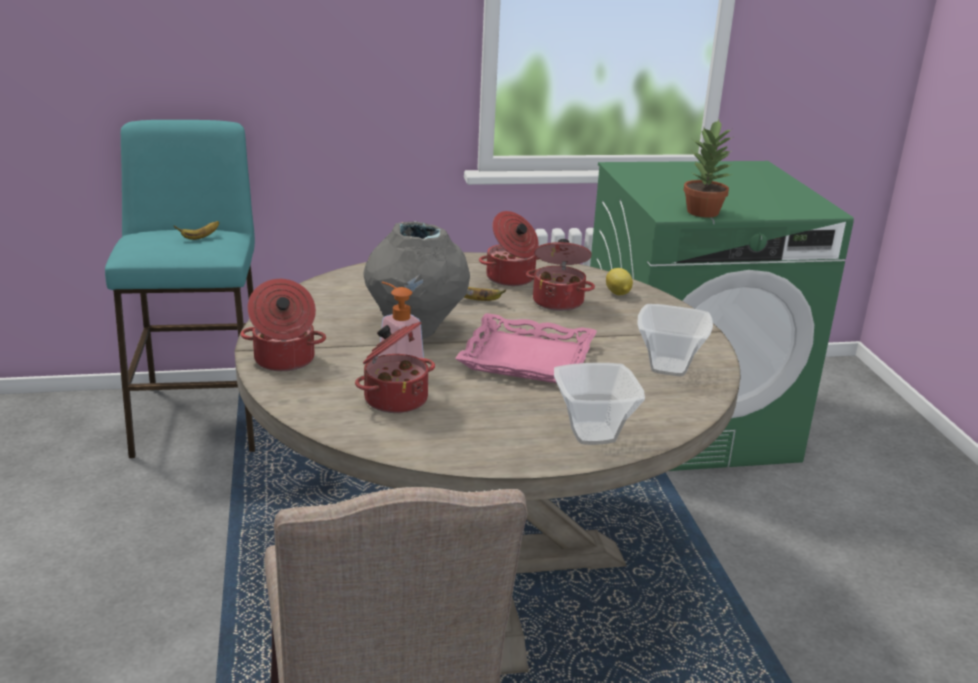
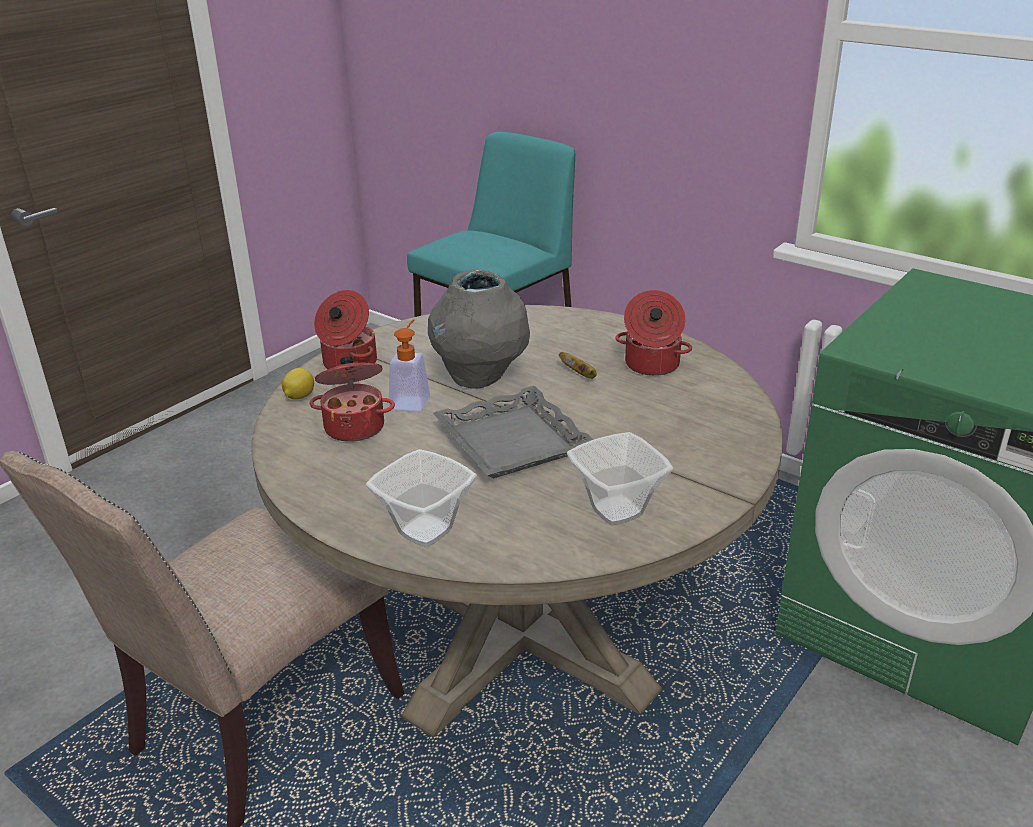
camera: 50 degrees right, 5 degrees up
banana [174,221,219,240] -> none
pink tray [455,313,597,383] -> grey tray [433,386,594,478]
cooking pot [526,239,595,311] -> none
lemon [606,268,633,295] -> lemon moved to [282,368,314,399]
potted plant [683,120,733,218] -> none

